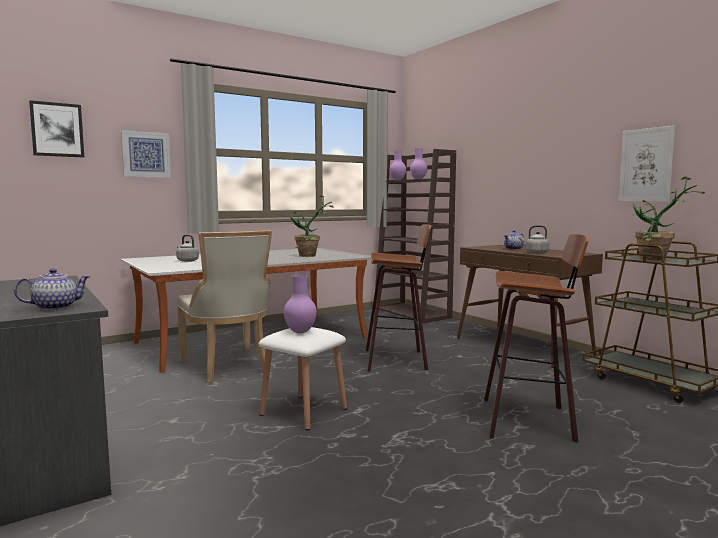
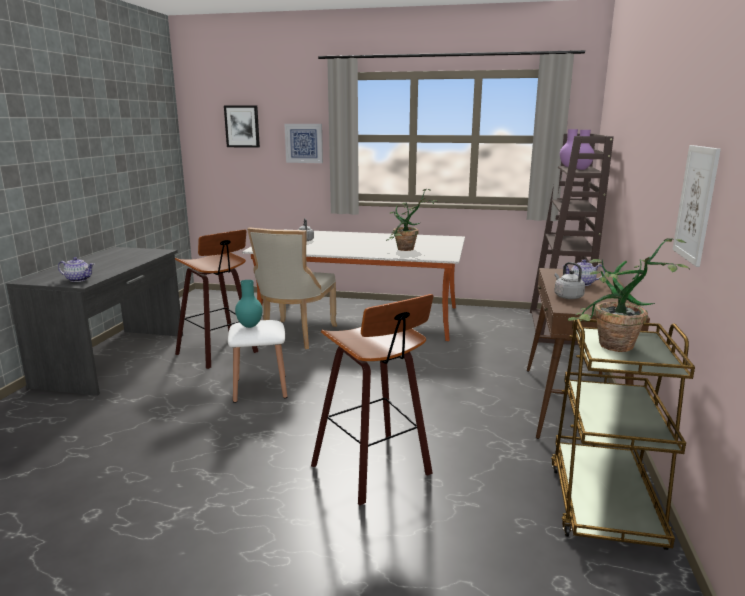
camera: 45 degrees right, 10 degrees up
purple vase [284,275,317,334] -> turquoise vase [235,280,263,328]
stool [366,225,431,372] -> stool moved to [175,230,258,369]

